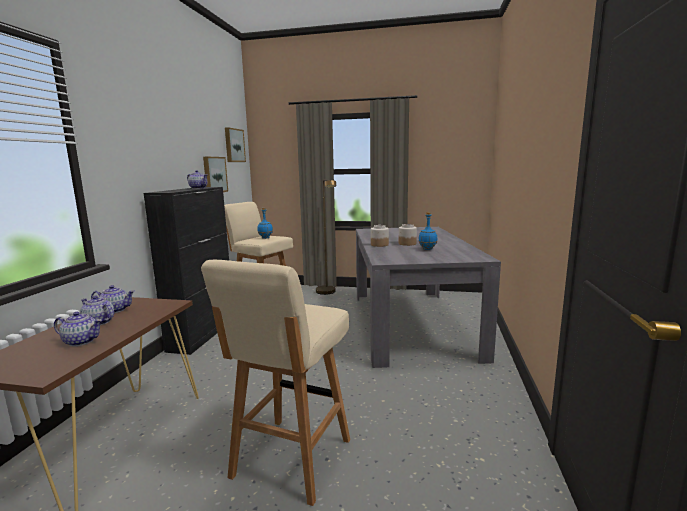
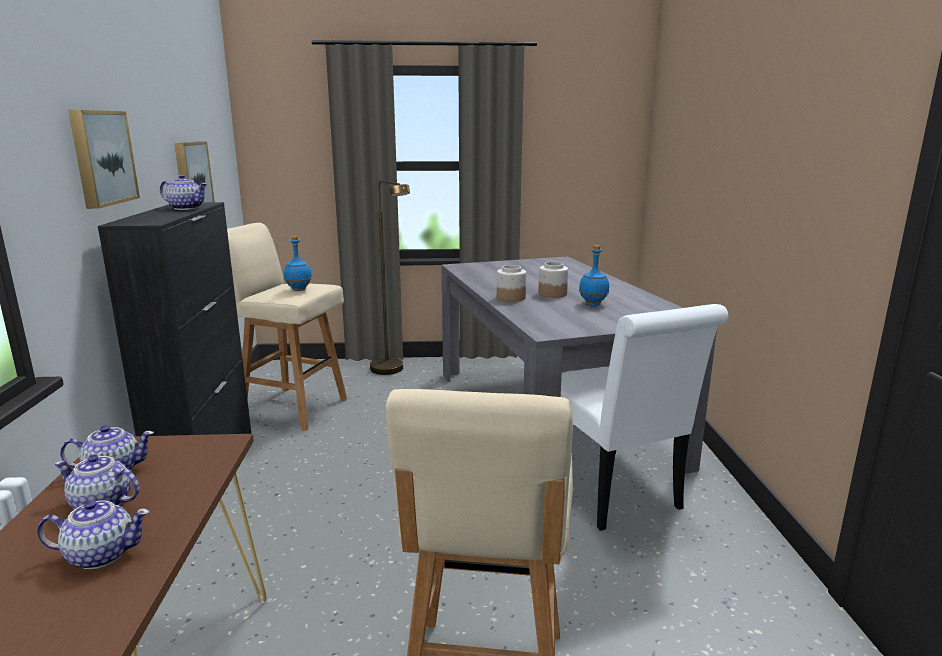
camera: 15 degrees left, 5 degrees up
picture [225,127,246,162] -> picture moved to [68,110,140,209]
none -> white chair [561,304,728,531]

